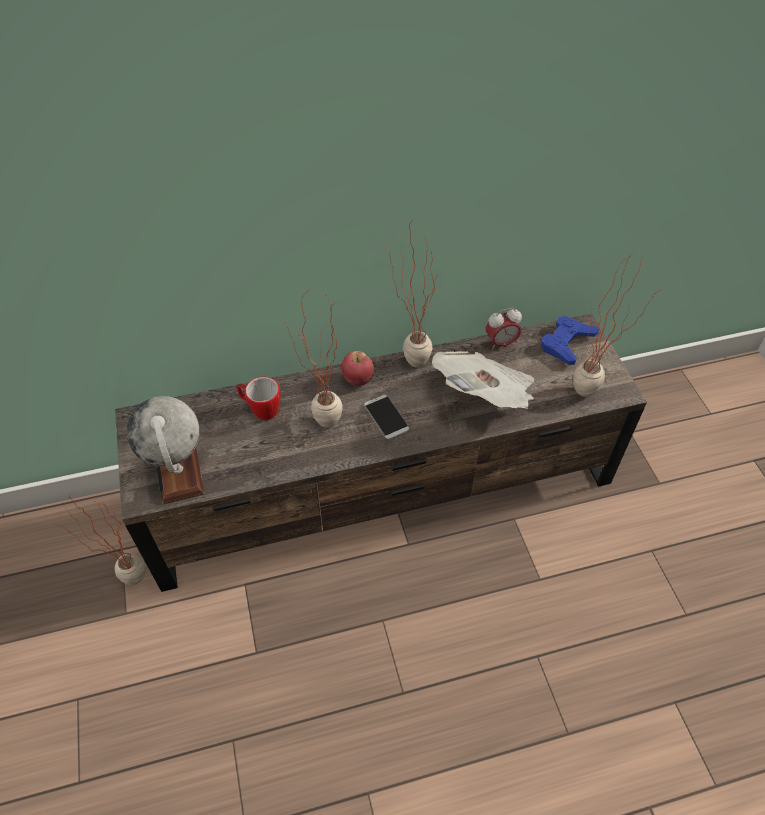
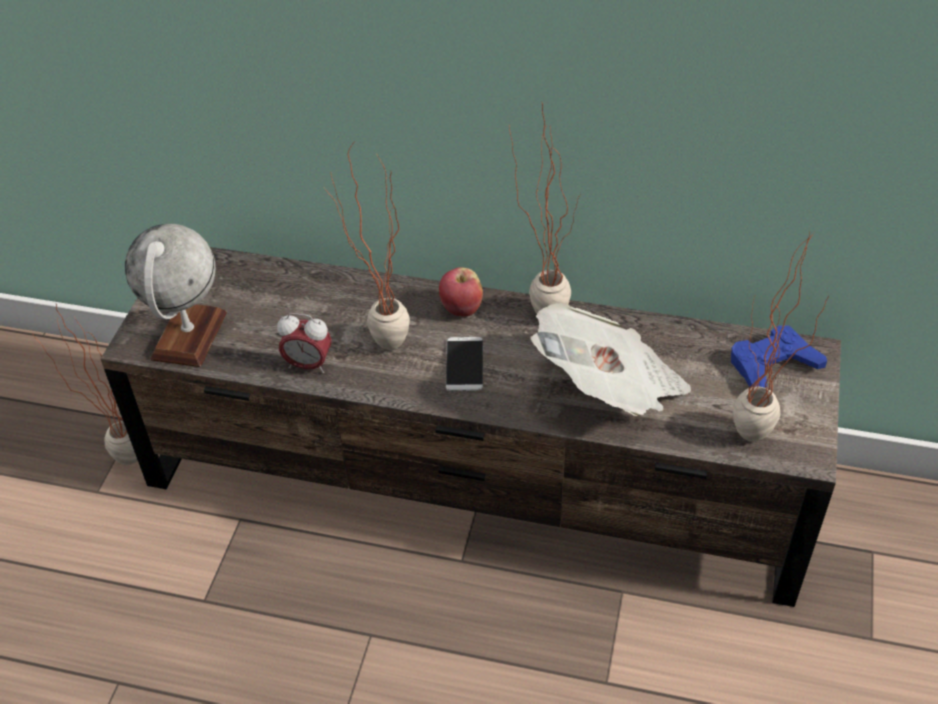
camera: 30 degrees right, 5 degrees down
mug [237,377,281,420] -> none
alarm clock [486,308,522,350] -> alarm clock moved to [277,313,332,373]

